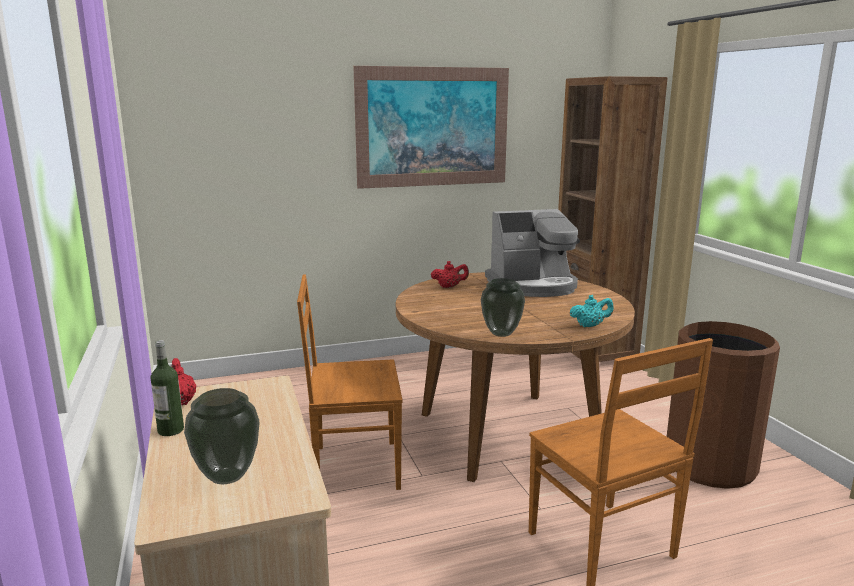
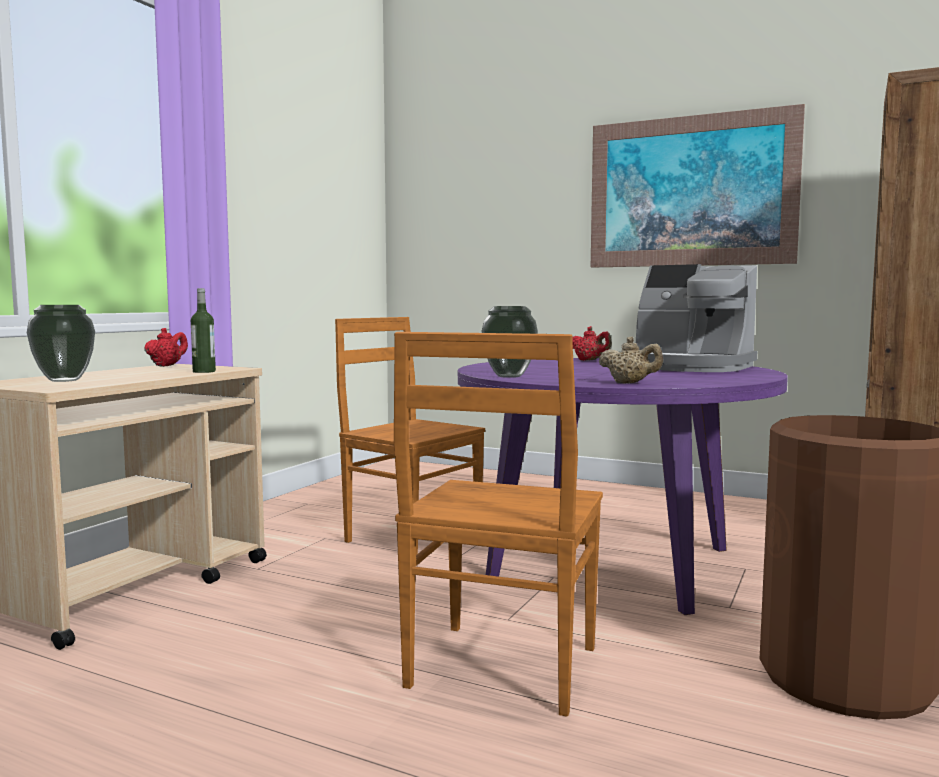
camera: 45 degrees right, 10 degrees down
bottle [150,340,184,436] -> bottle moved to [191,288,216,373]
brown dining table [396,272,635,482] -> purple dining table [458,358,788,615]
turquoise teapot [570,295,614,327] -> beige teapot [598,336,663,383]

